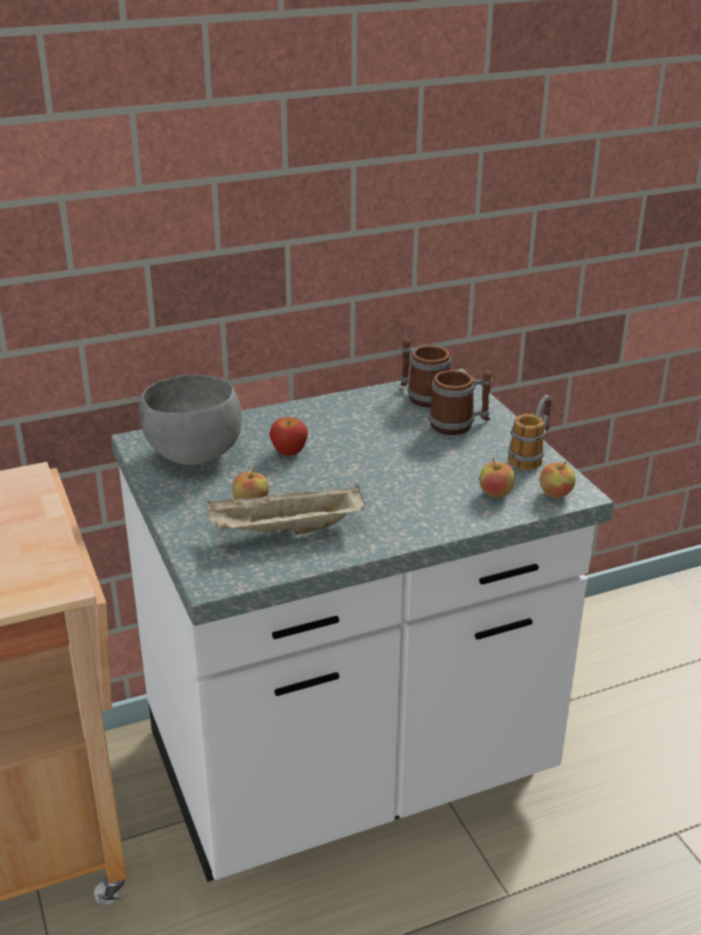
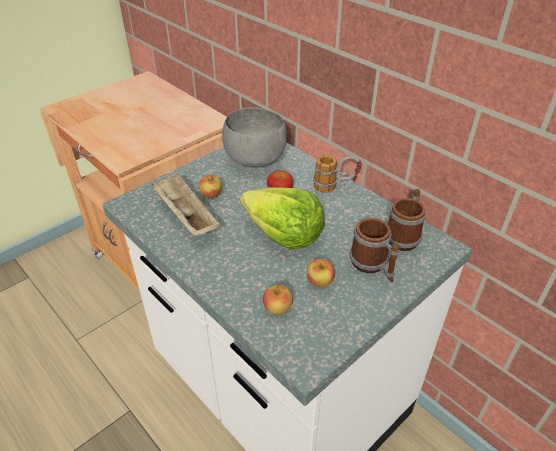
camera: 70 degrees right, 10 degrees up
mug [508,395,552,470] -> mug moved to [313,155,362,193]
apple [540,461,576,498] -> apple moved to [307,259,335,287]
none -> lettuce [240,187,324,250]

